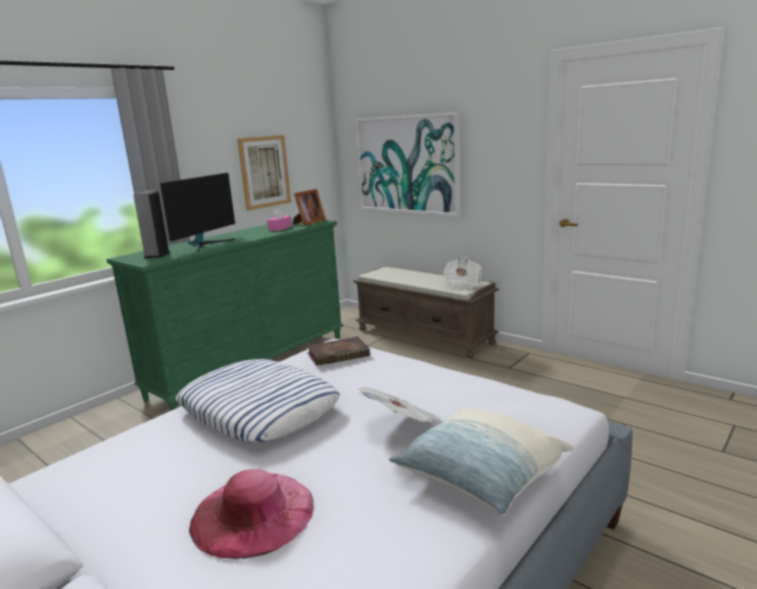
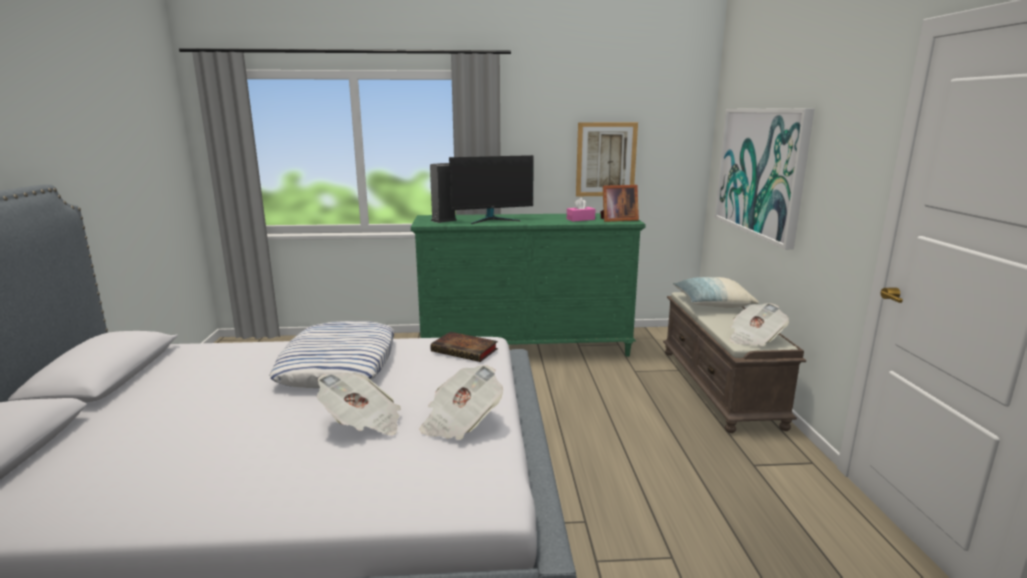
camera: 45 degrees right, 0 degrees up
pink hat [189,469,314,559] -> none
pillow [389,408,574,516] -> pillow moved to [673,277,759,308]
none -> newspaper [419,365,503,440]

